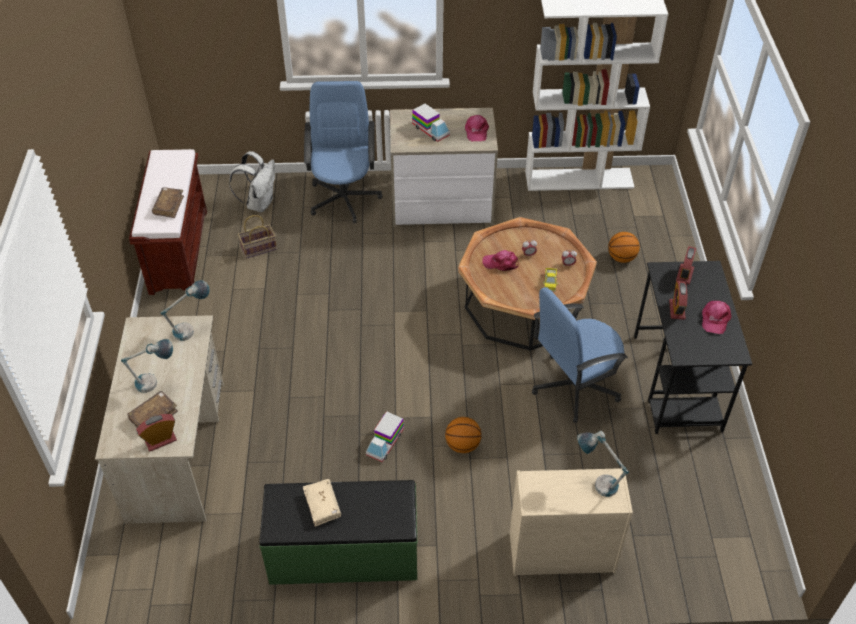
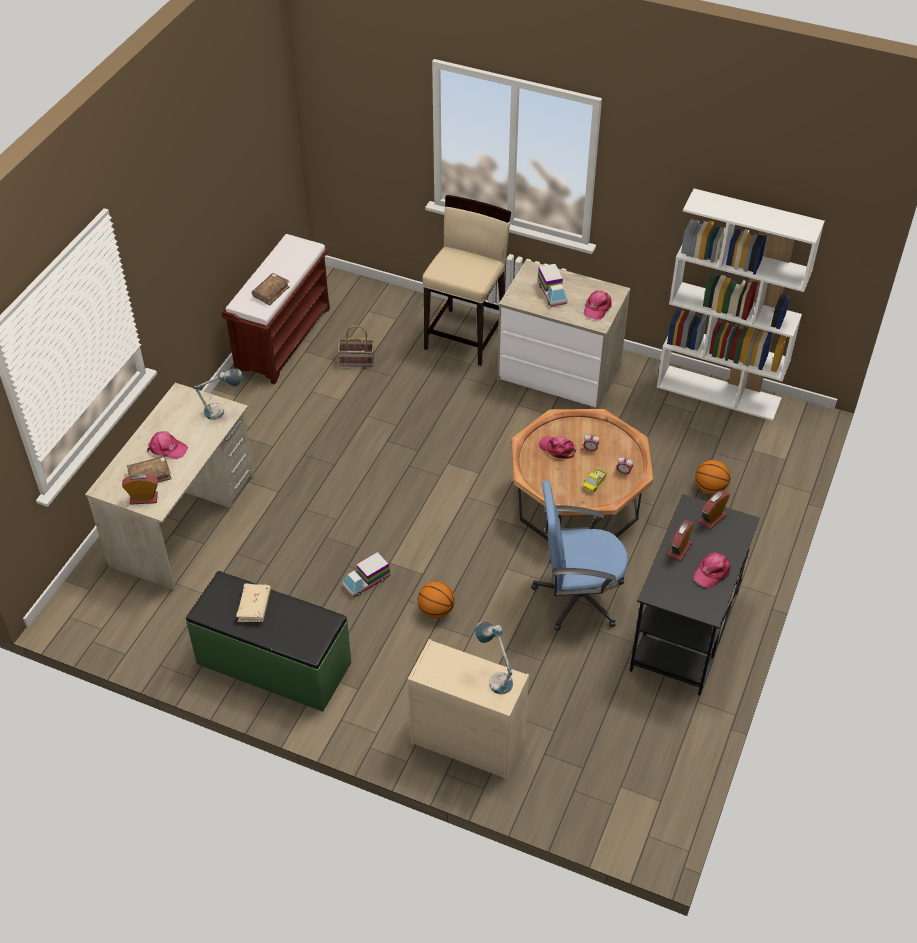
camera: 25 degrees right, 0 degrees up
table lamp [121,339,173,393] -> pink cap [147,431,188,459]
white backpack [229,151,275,212] -> none
blue office chair [304,81,383,223] -> beige stool [422,195,511,366]

